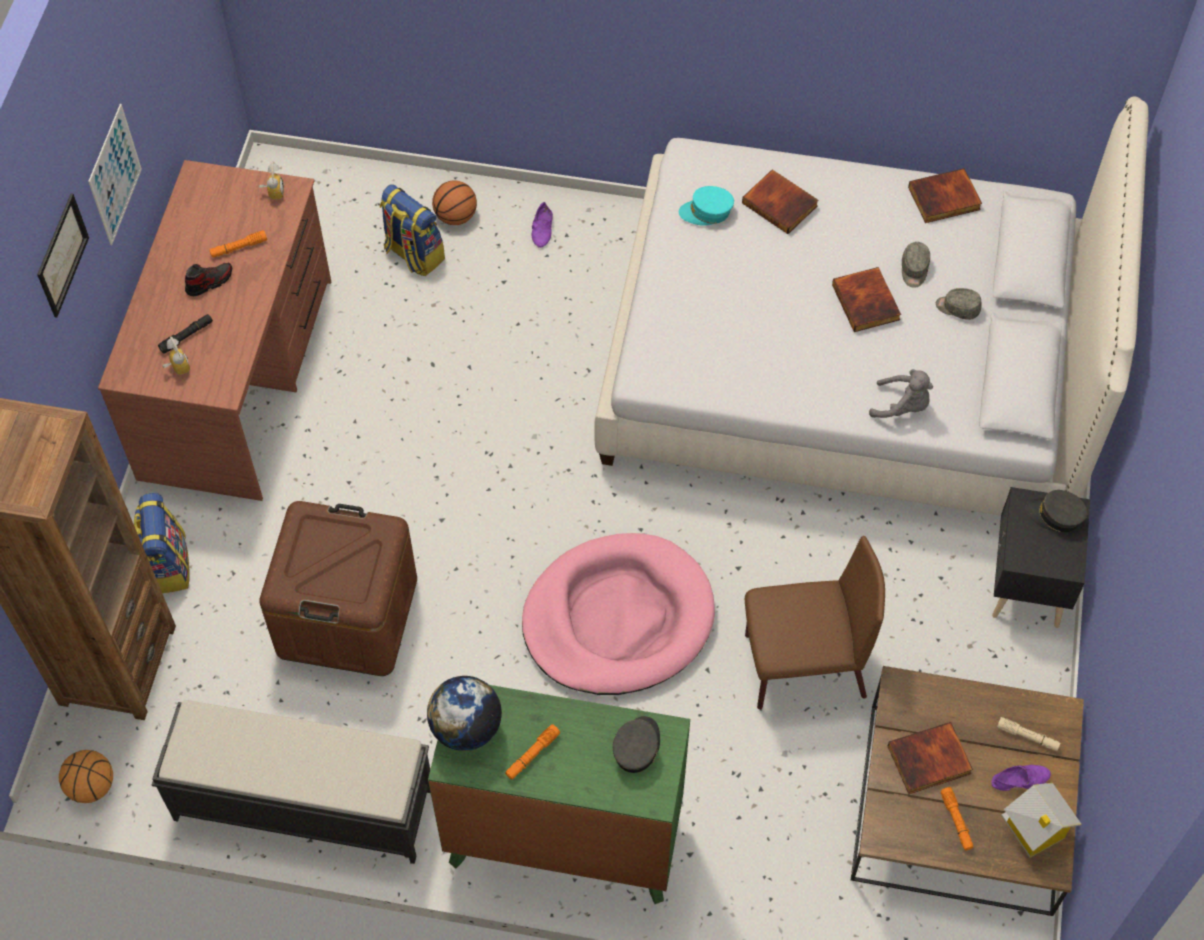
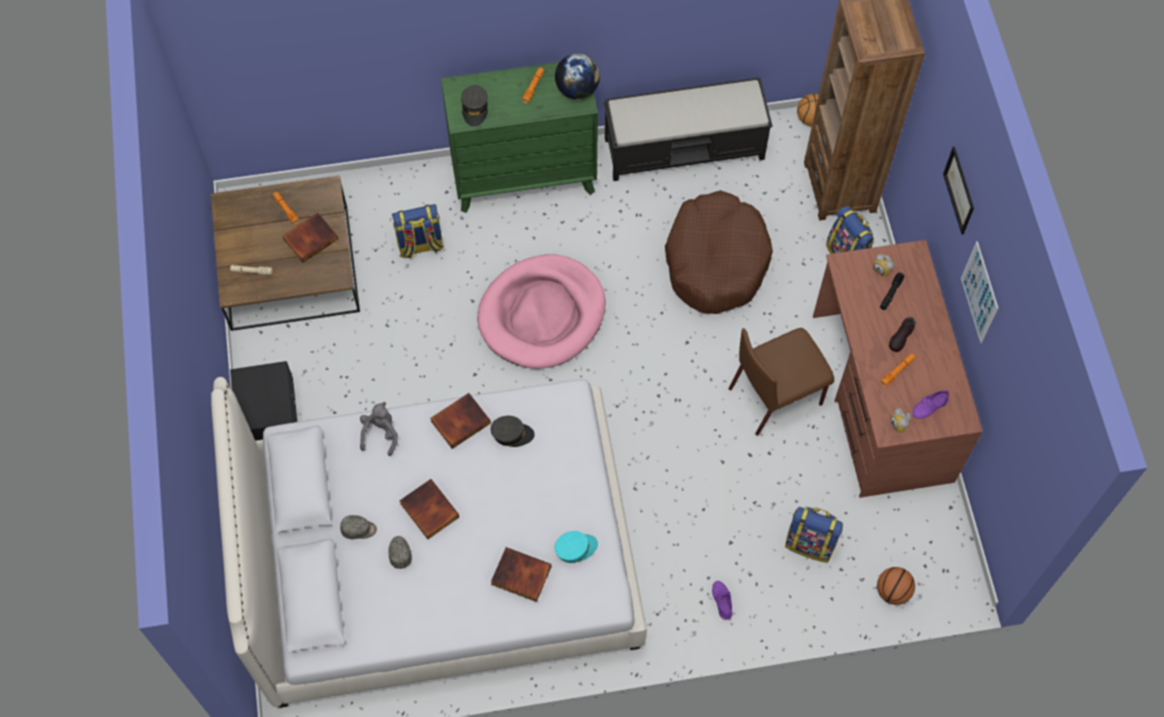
camera: 160 degrees right, 5 degrees up
brown storage box [259,501,417,676] -> brown dog bed [665,190,773,314]
basketball [432,180,477,225] -> basketball moved to [877,567,915,605]
brown chair [745,536,885,710] -> brown chair moved to [729,328,834,436]
grey plush toy [869,369,933,418] -> grey plush toy turned 105 degrees clockwise [360,402,398,456]
book [908,168,982,223] -> book moved to [430,393,491,449]
purple shoe [992,765,1051,791] -> purple shoe moved to [912,390,949,419]
toy house [1001,783,1082,858] -> none
grey cap [1026,490,1087,532] -> grey cap moved to [491,416,535,447]
none -> backpack [392,204,444,259]

